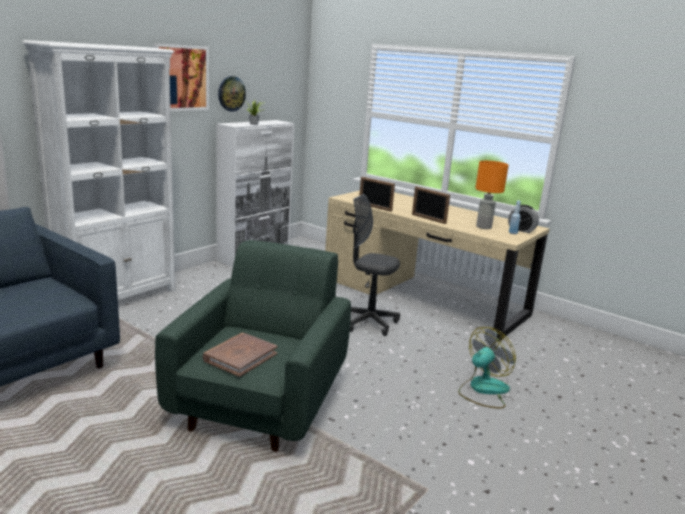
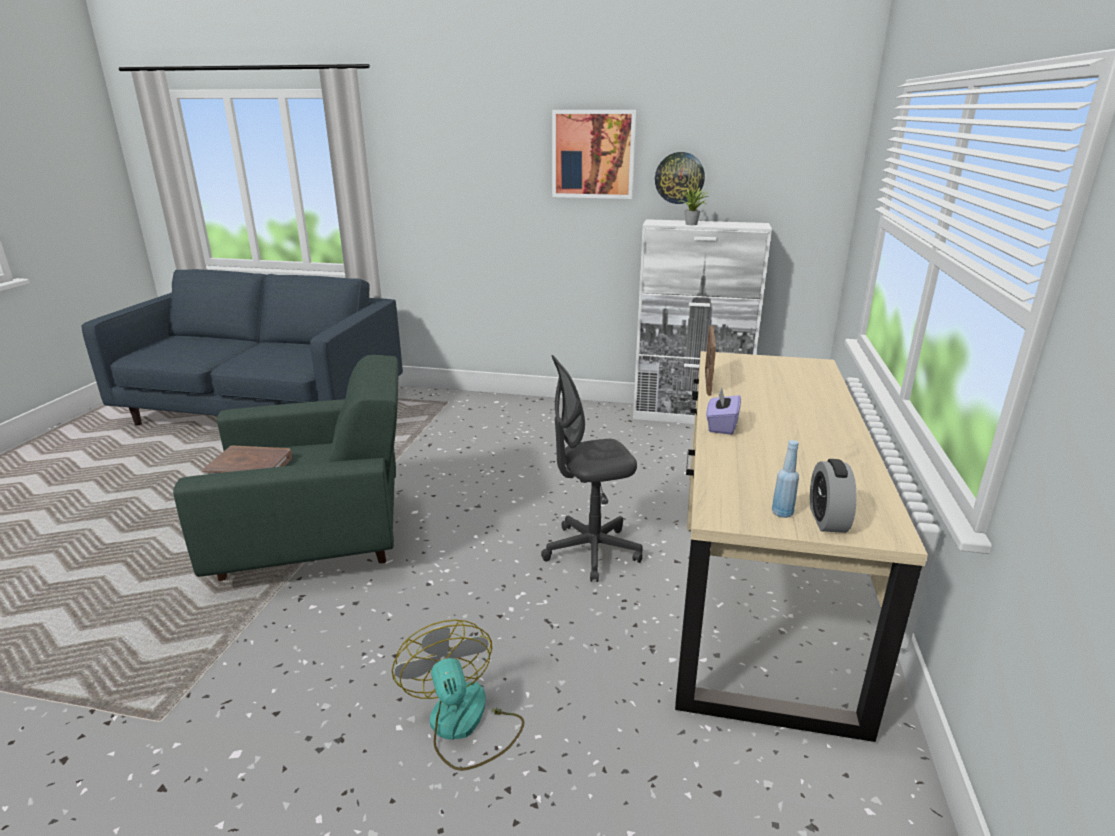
camera: 65 degrees right, 5 degrees up
white bookcase [22,40,176,300] -> none
grey office chair [350,194,400,336] -> grey office chair turned 105 degrees counterclockwise [541,355,643,582]
picture frame [412,186,450,224] -> purple tissue box [706,388,741,435]
fan [458,327,516,409] -> fan turned 135 degrees counterclockwise [392,619,524,771]
orange table lamp [475,161,509,229] -> none

